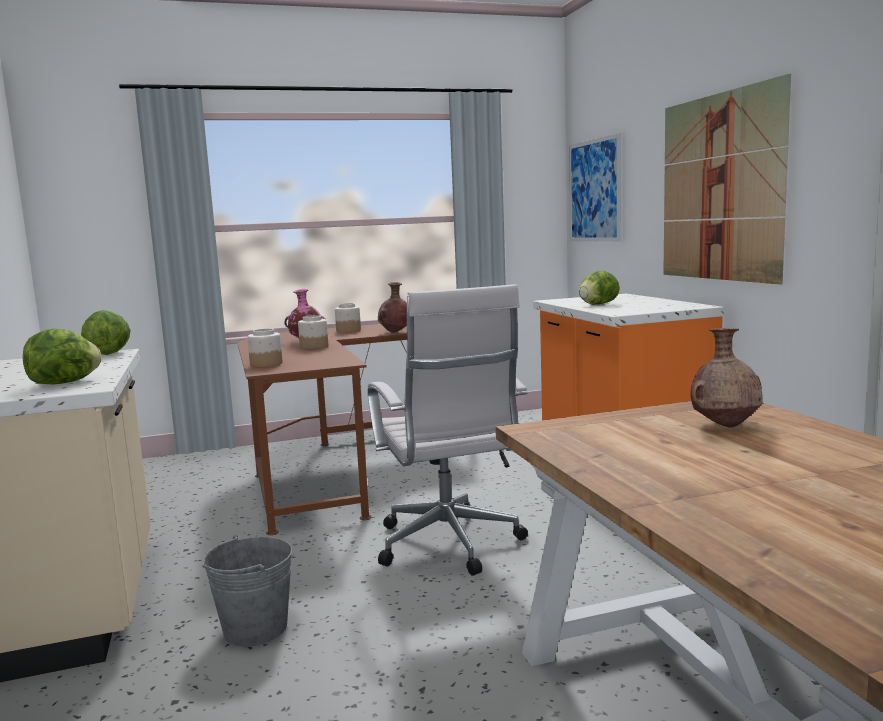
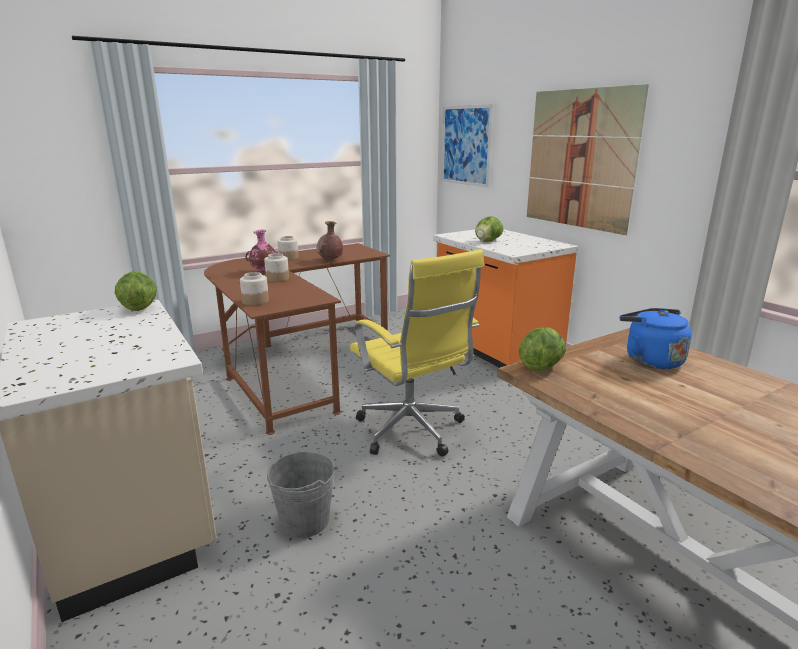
camera: 15 degrees left, 10 degrees up
lettuce [23,329,102,384] -> lettuce moved to [518,327,566,371]
white office chair [367,284,528,576] -> yellow office chair [350,249,484,457]
brown vase [691,328,762,427] -> blue kettle [620,308,692,369]

